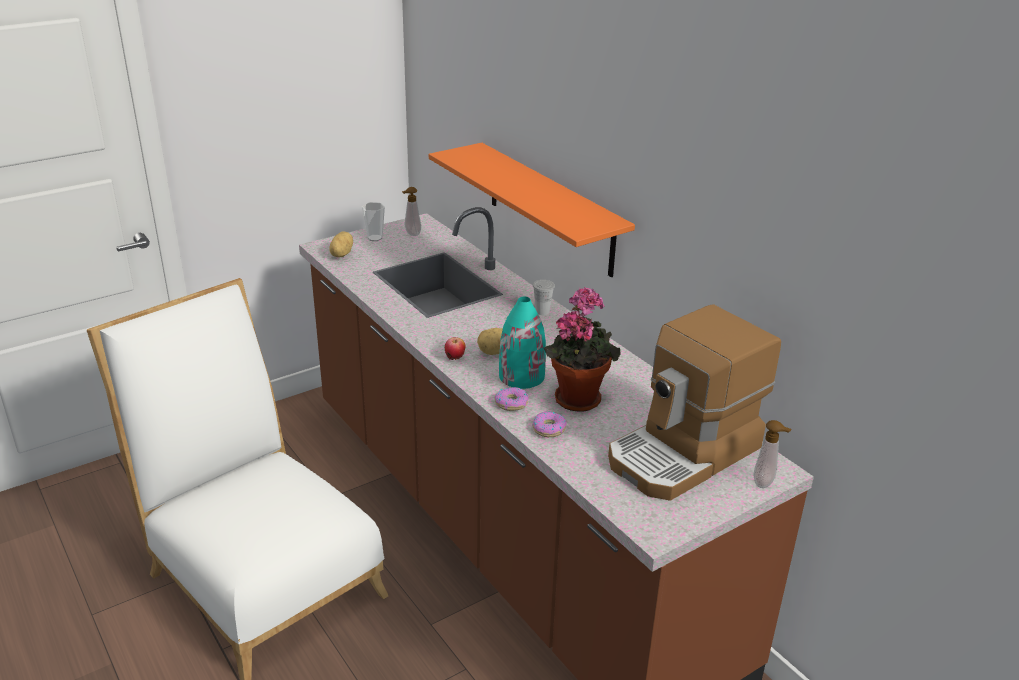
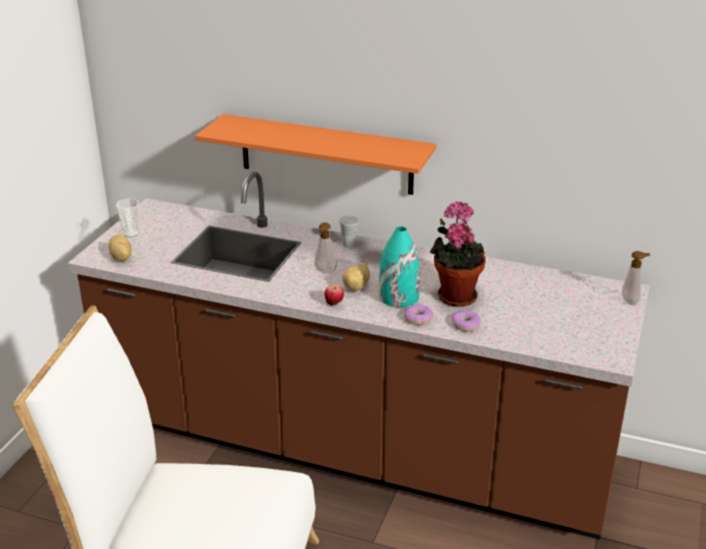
camera: 35 degrees left, 0 degrees up
soap dispenser [402,187,421,236] -> soap dispenser moved to [314,222,337,273]
coffee machine [608,304,781,501] -> none

